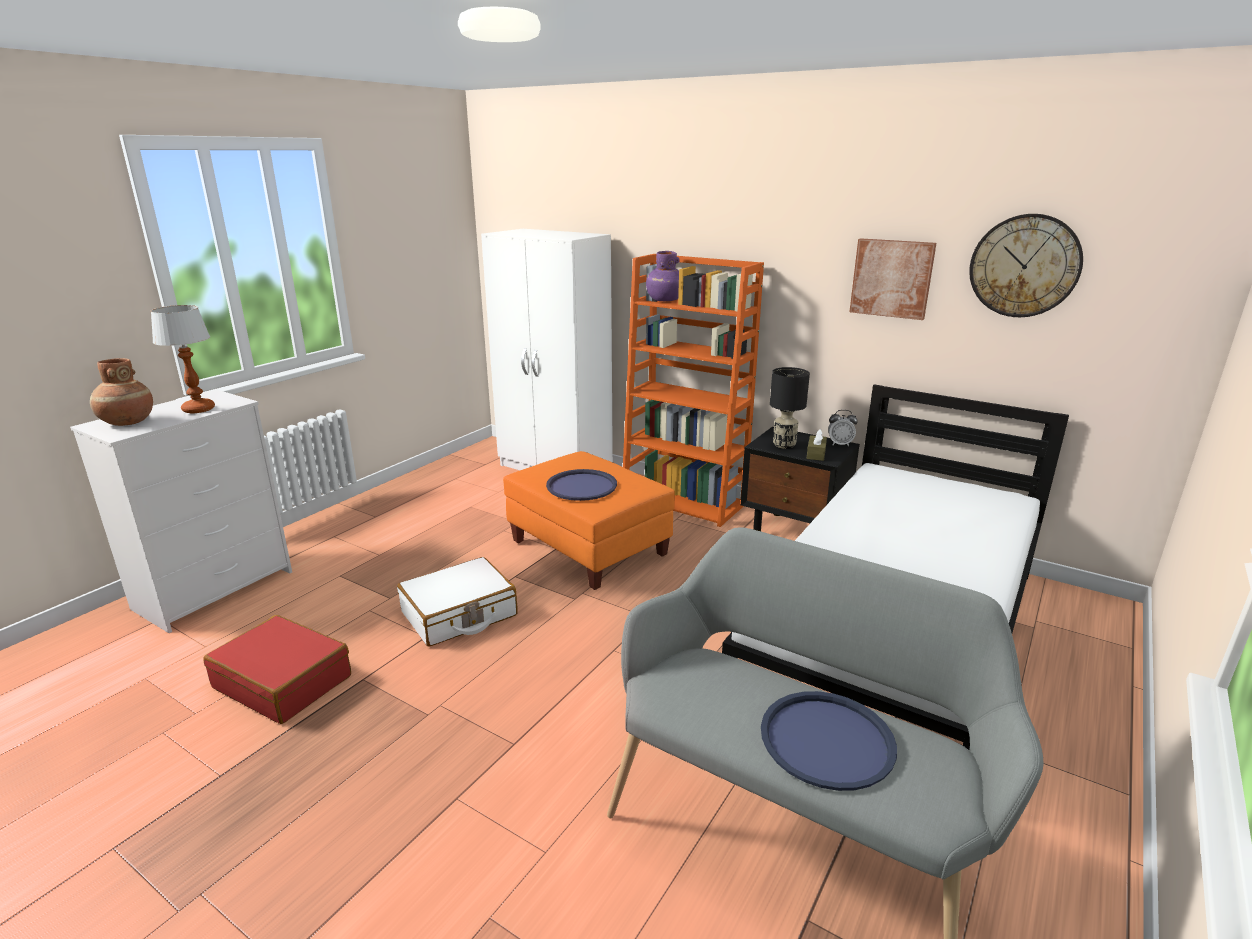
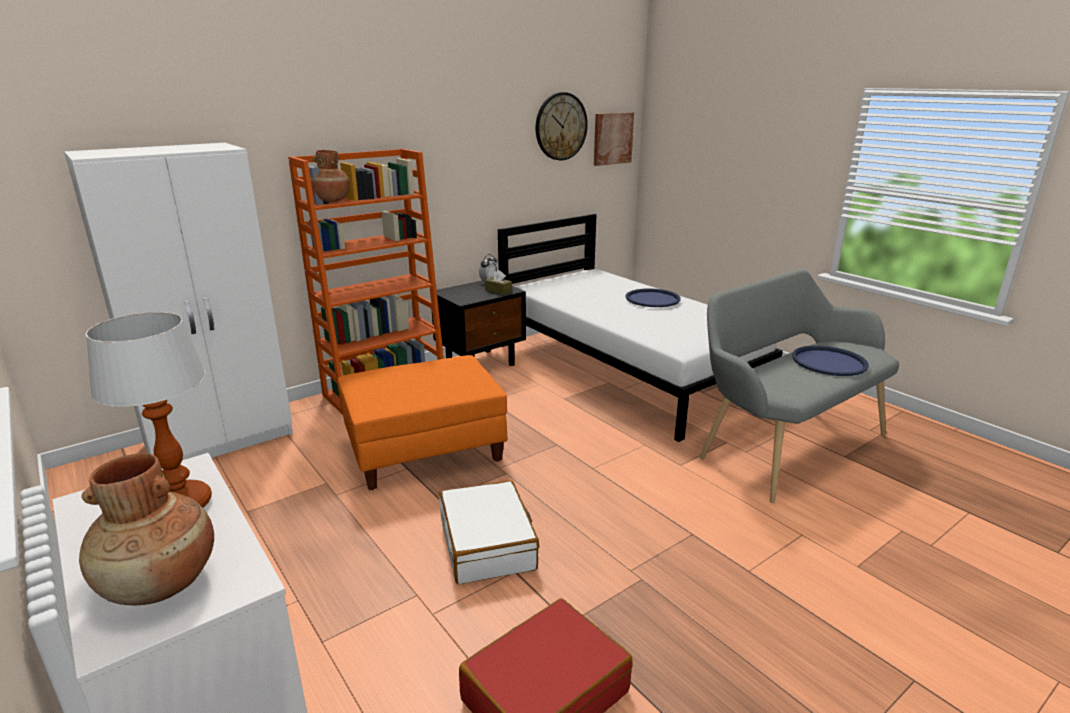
camera: 70 degrees left, 0 degrees up
blue tray [546,469,617,501] -> blue tray moved to [625,288,681,307]
purple vase [646,251,680,301] -> brown vase [310,150,350,202]
black table lamp [770,367,810,449] -> none
picture [849,238,936,320] -> picture moved to [594,112,634,166]

